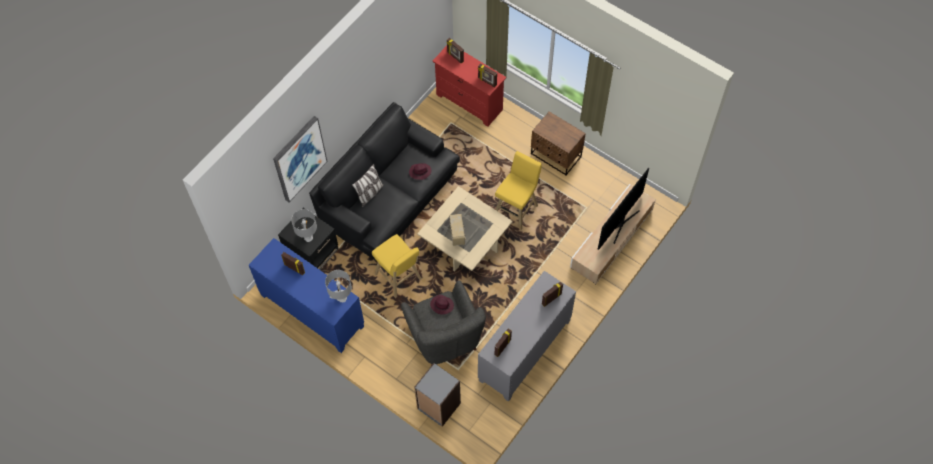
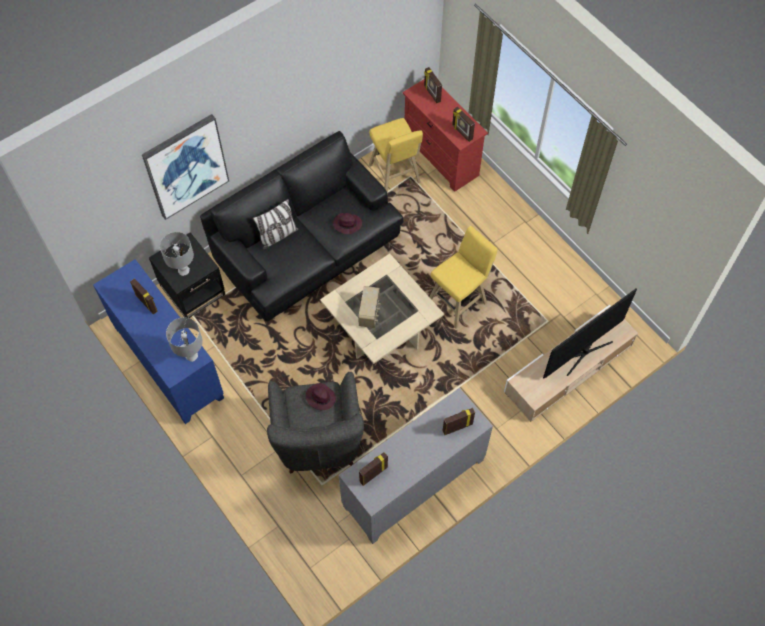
camera: 15 degrees right, 0 degrees up
yellow stool [372,234,422,298] -> yellow stool moved to [369,118,423,193]
grey bookcase [414,363,461,427] -> none
brown nightstand [531,111,586,175] -> none

